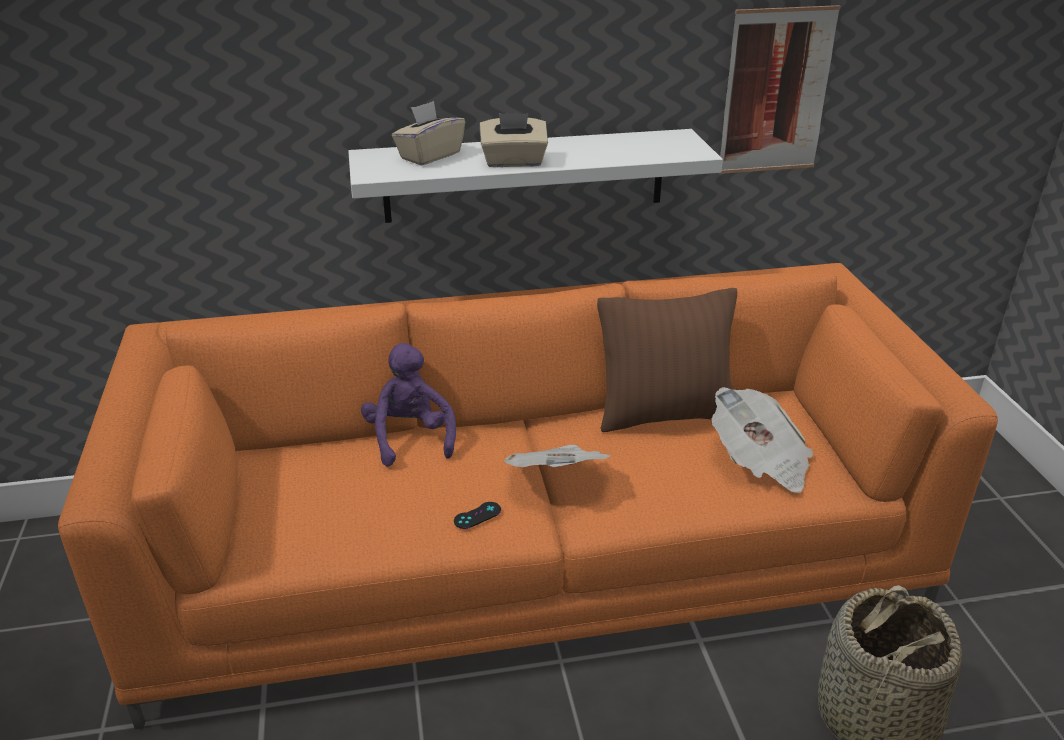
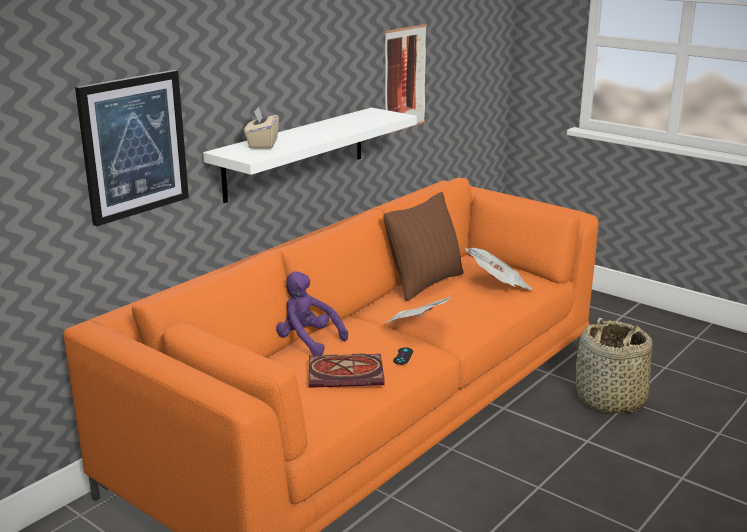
camera: 40 degrees left, 10 degrees down
beige tissue box [479,113,548,167] -> none
none -> picture [75,70,189,226]
none -> book [309,353,385,388]

